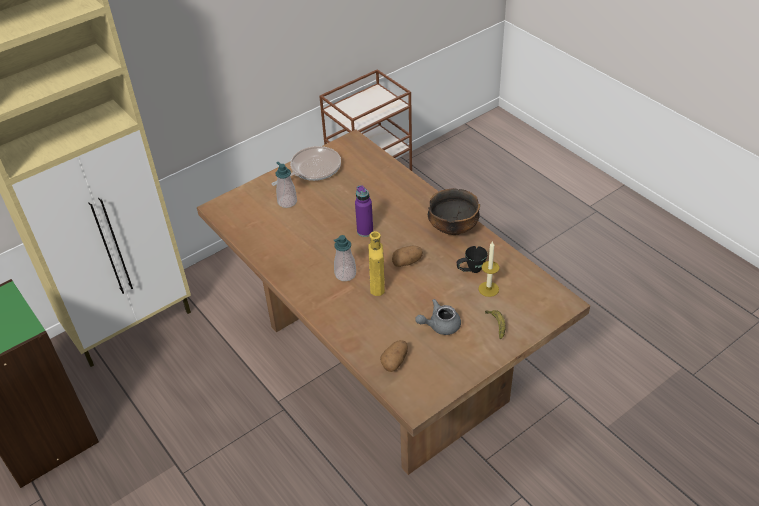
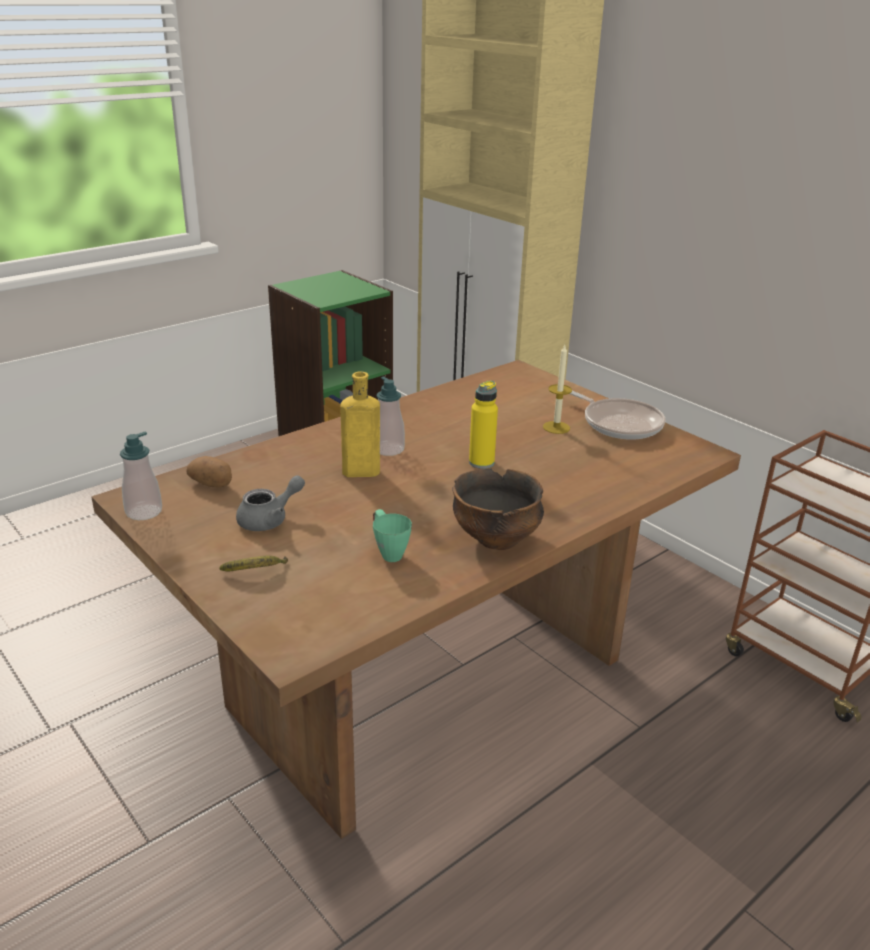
camera: 85 degrees right, 15 degrees down
soap dispenser [276,162,297,208] -> soap dispenser moved to [120,432,162,520]
purple bottle [355,185,373,237] -> yellow bottle [469,381,498,469]
potato [392,246,423,267] -> none
grey teapot [415,299,461,335] -> grey teapot turned 75 degrees clockwise [236,475,305,531]
black mug [457,246,487,273] -> green mug [373,509,412,562]
candle [478,241,499,297] -> candle moved to [543,345,572,434]

